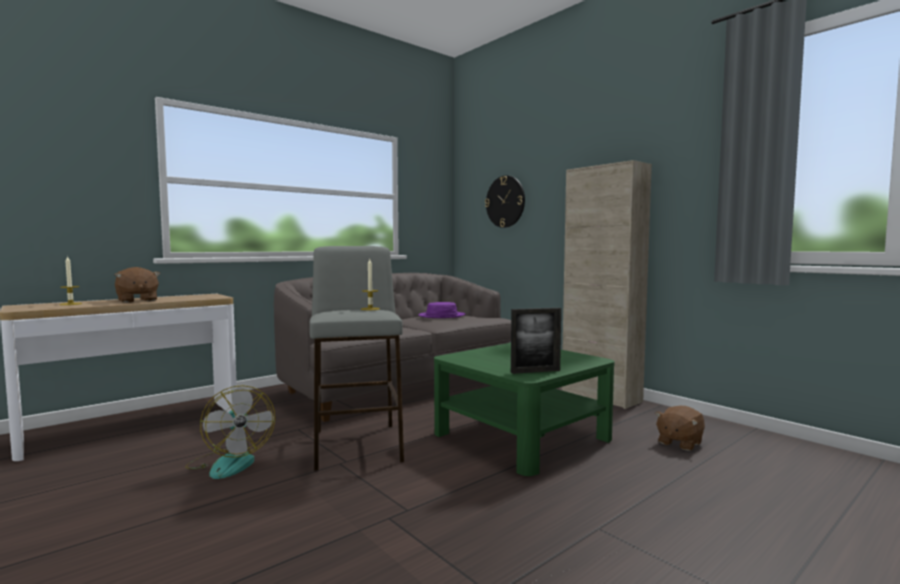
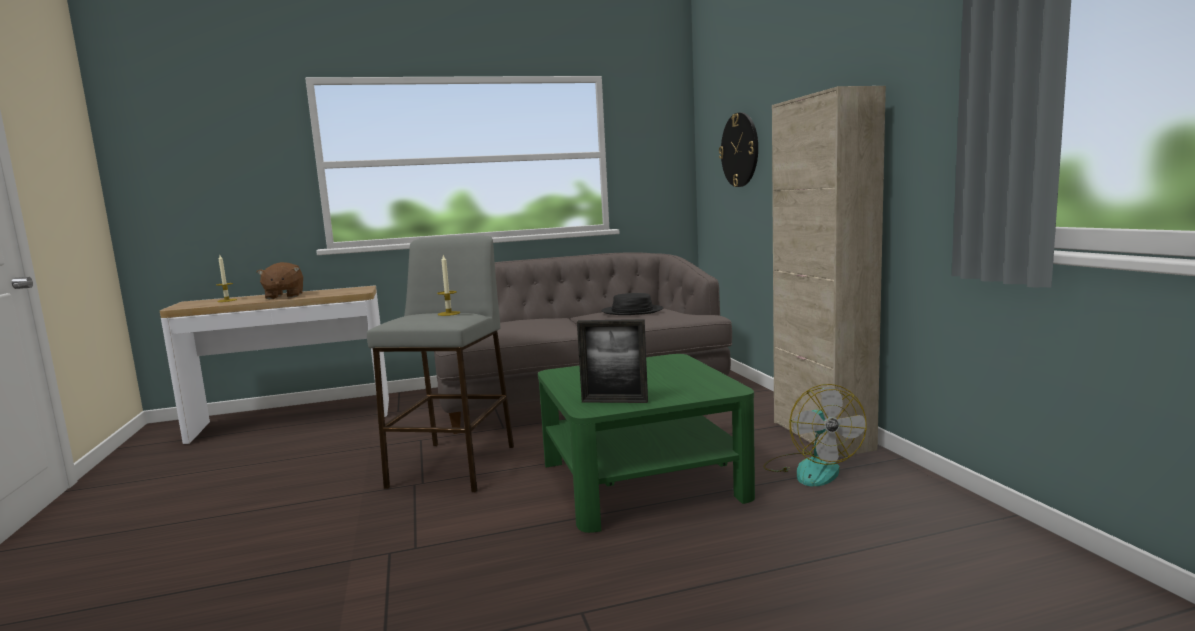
camera: 25 degrees right, 5 degrees up
fan [185,385,275,479] -> fan moved to [763,384,867,487]
purple hat [418,302,465,318] -> black hat [602,293,663,315]
brown plush toy [655,406,705,451] -> none

